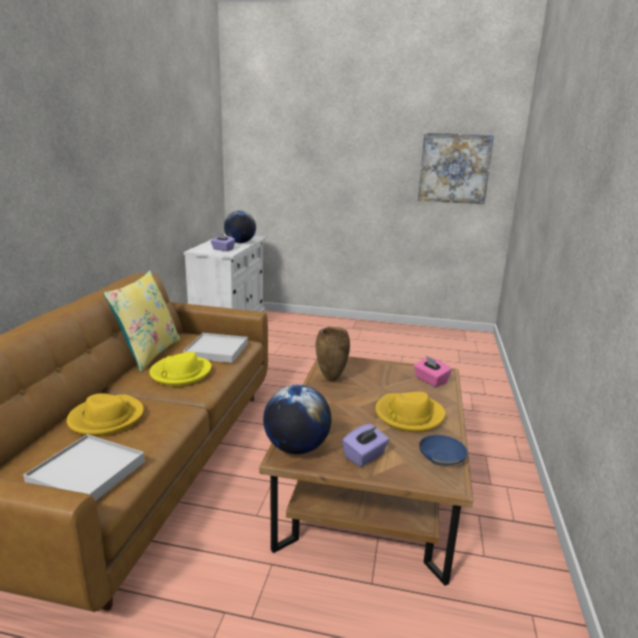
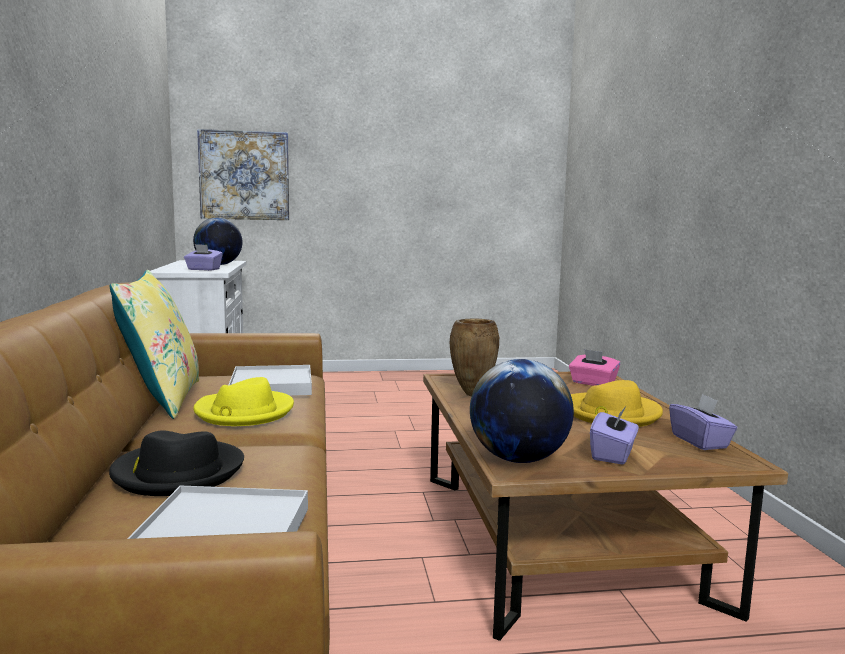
camera: 20 degrees left, 10 degrees down
yellow hat [67,393,144,436] -> black hat [109,431,244,496]
picture [418,133,494,204] -> picture moved to [197,129,289,220]
blue bowl [419,435,467,466] -> purple tissue box [669,394,738,450]

